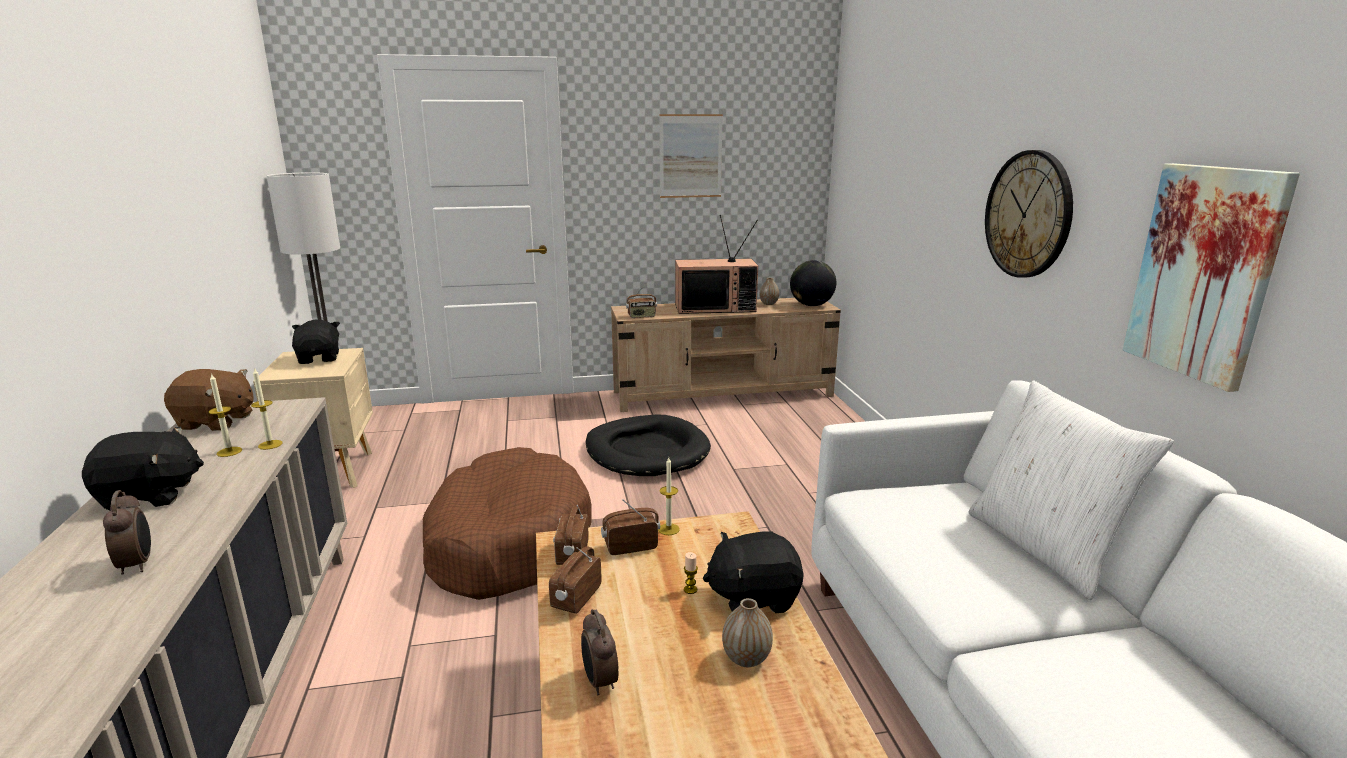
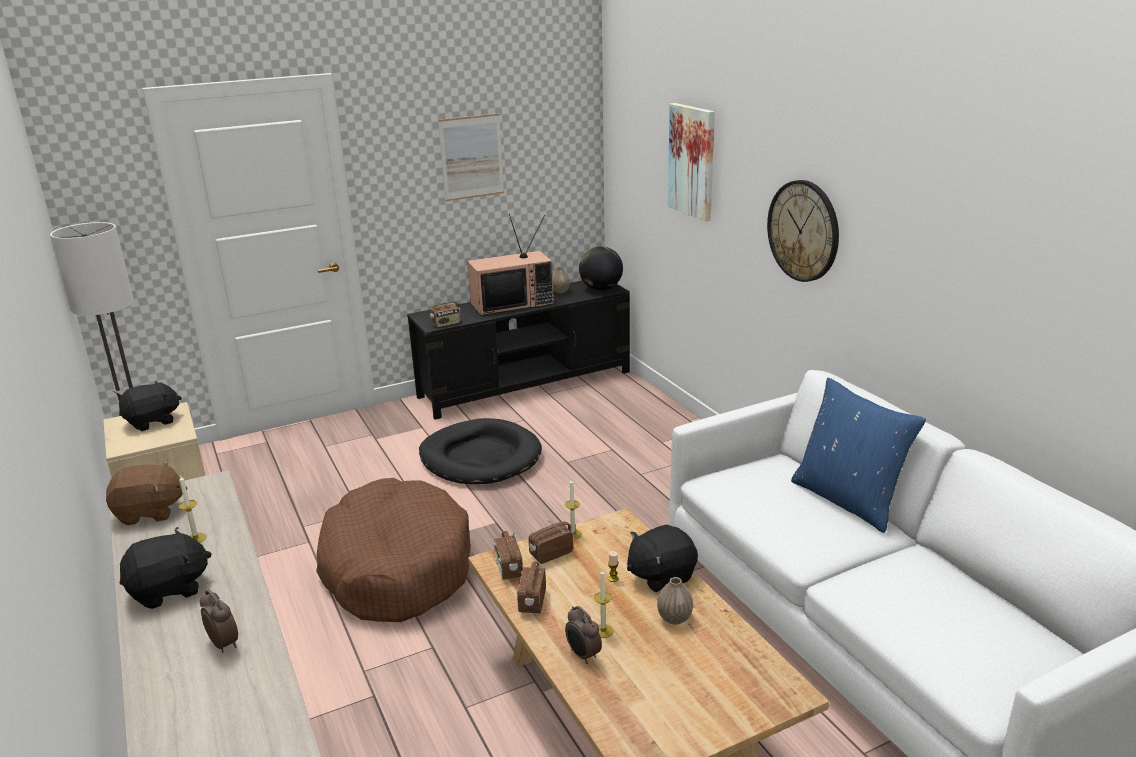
camera: 15 degrees left, 5 degrees up
candle [251,367,282,450] -> candle moved to [594,568,613,638]
black plush toy [292,320,340,364] -> black plush toy turned 90 degrees clockwise [119,381,182,431]
beige tv stand [611,298,841,412] -> black tv stand [407,280,630,420]
white pillow [968,380,1174,600] -> blue pillow [791,377,926,533]
picture [1123,163,1300,392] -> picture moved to [668,103,715,221]

